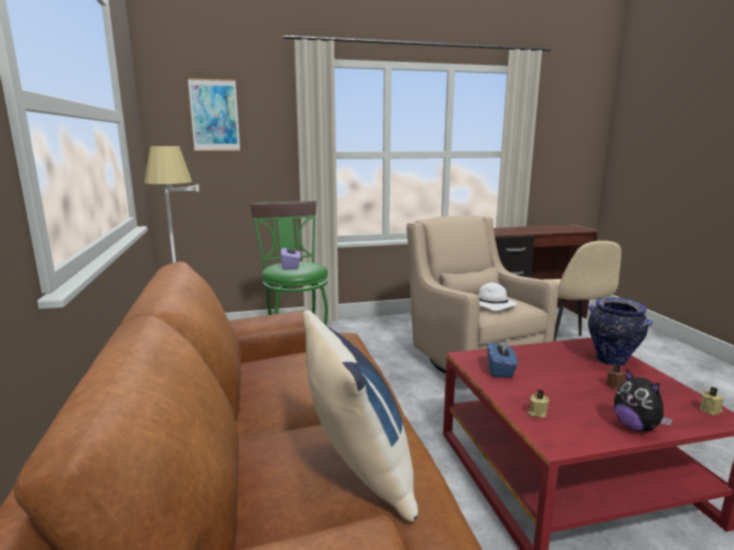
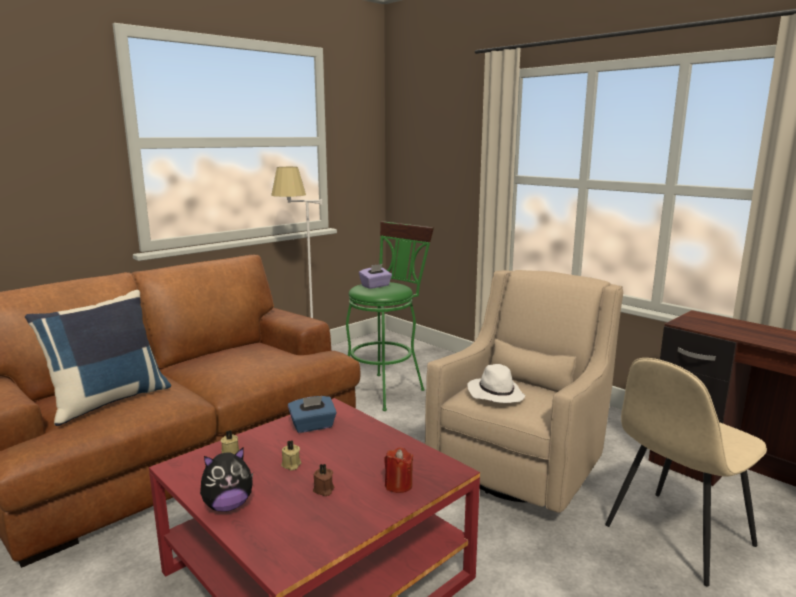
camera: 60 degrees right, 0 degrees up
picture [188,78,240,151] -> none
vase [588,297,653,366] -> red candle [384,447,413,493]
plush toy [614,369,673,431] -> plush toy turned 150 degrees counterclockwise [200,448,253,512]
beige candle [700,387,724,415] -> beige candle moved to [281,440,301,470]

